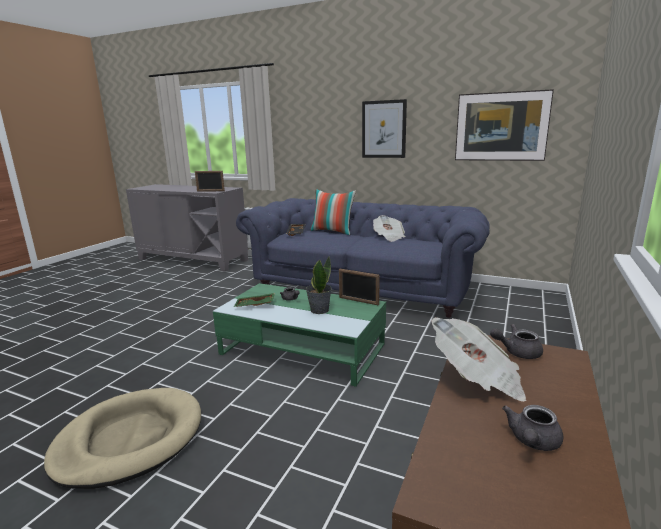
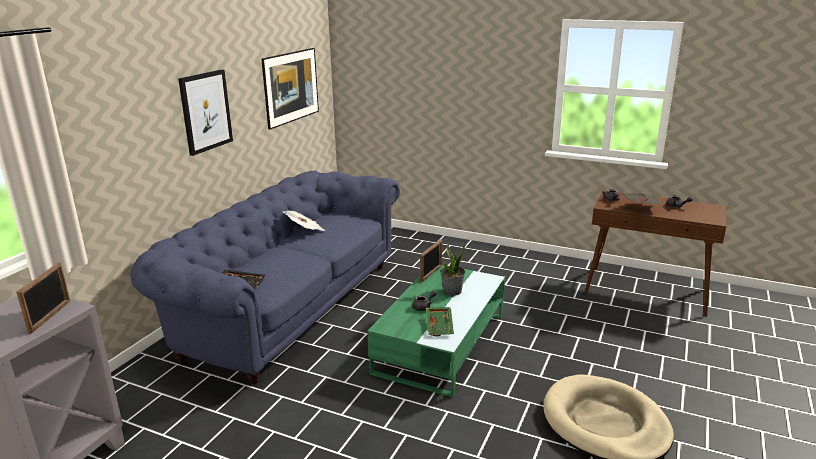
camera: 90 degrees left, 5 degrees up
pillow [310,189,356,235] -> none

